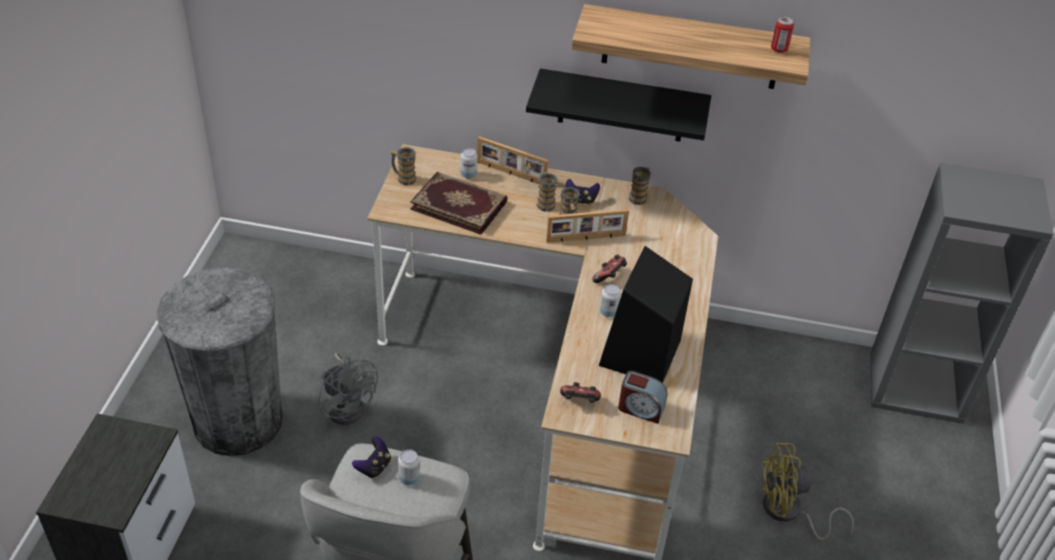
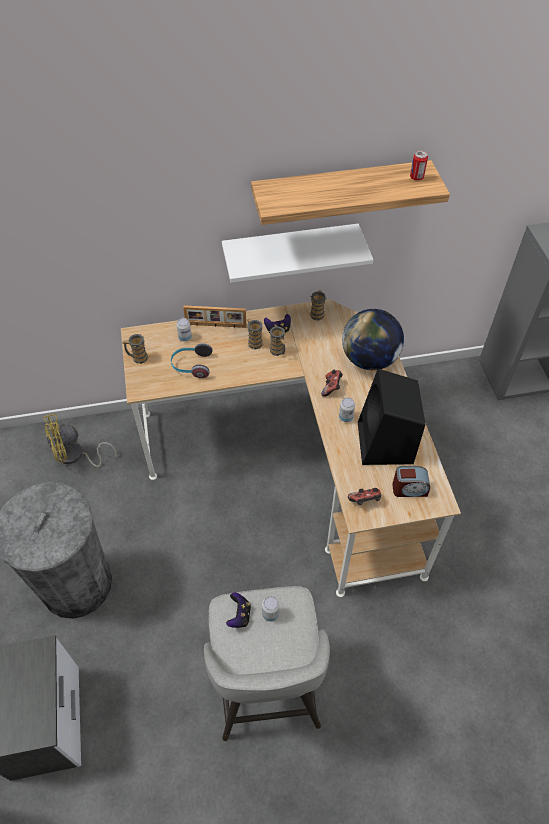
camera: 20 degrees left, 10 degrees up
grey fan [318,352,378,425] -> none
book [410,172,507,235] -> headphones [171,343,213,378]
black shelf [526,68,711,142] -> white shelf [222,224,373,283]
picture frame [546,209,629,243] -> none
yellow fan [761,443,854,540] -> yellow fan moved to [43,414,117,467]
none -> globe [342,309,404,370]

